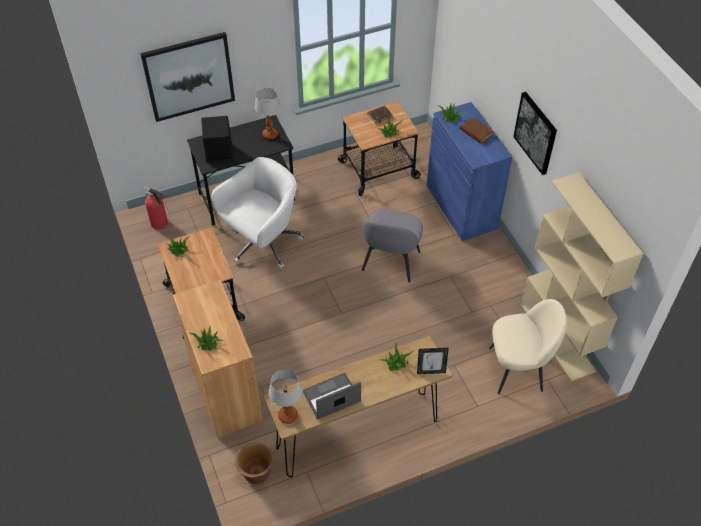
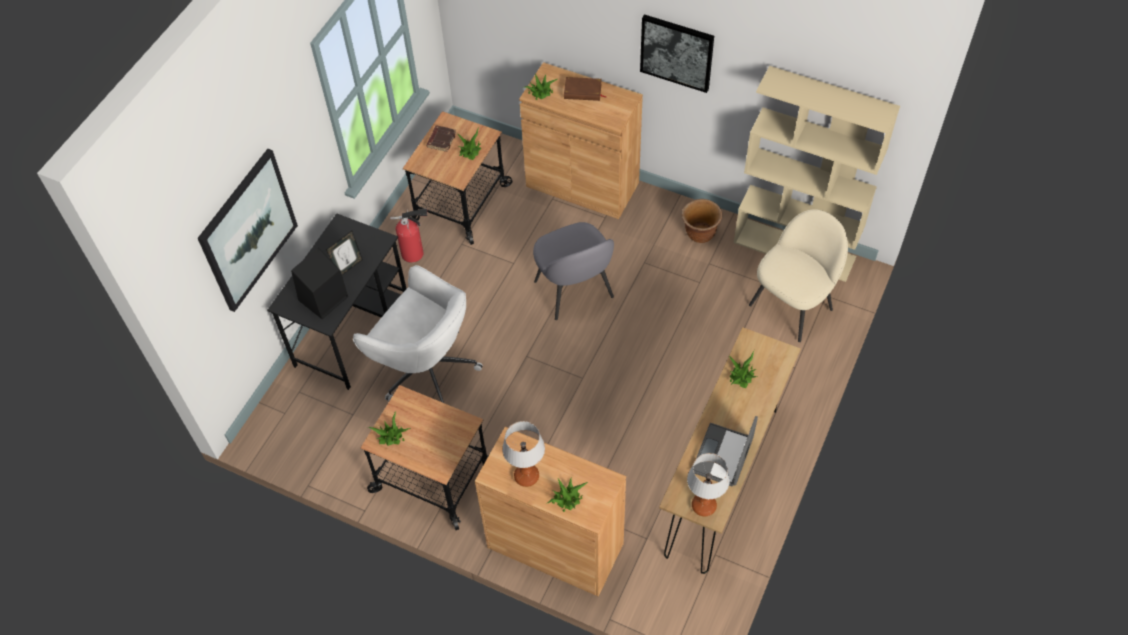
camera: 40 degrees left, 5 degrees up
fire extinguisher [143,186,168,229] -> fire extinguisher moved to [390,208,427,263]
white office chair [211,157,304,269] -> white office chair turned 120 degrees clockwise [353,265,483,403]
brown planter [235,443,274,484] -> brown planter moved to [682,199,722,243]
table lamp [255,88,281,139] -> table lamp moved to [502,421,545,487]
picture frame [417,348,449,374] -> picture frame moved to [326,231,363,275]
blue cabinet [427,102,512,241] -> brown cabinet [519,62,643,219]

